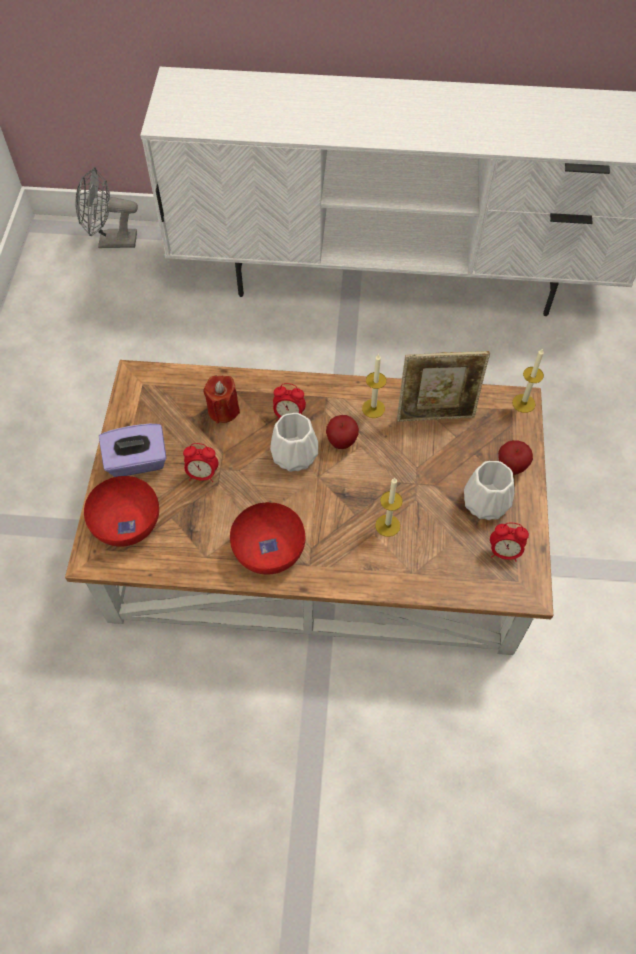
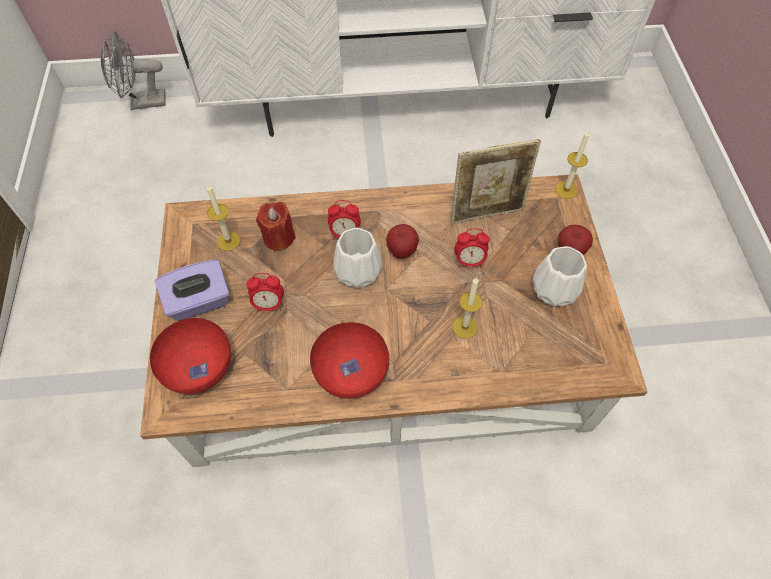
camera: 10 degrees left, 0 degrees up
candle [362,354,386,418] -> candle moved to [207,185,240,251]
alarm clock [490,522,529,562] -> alarm clock moved to [454,228,490,268]

